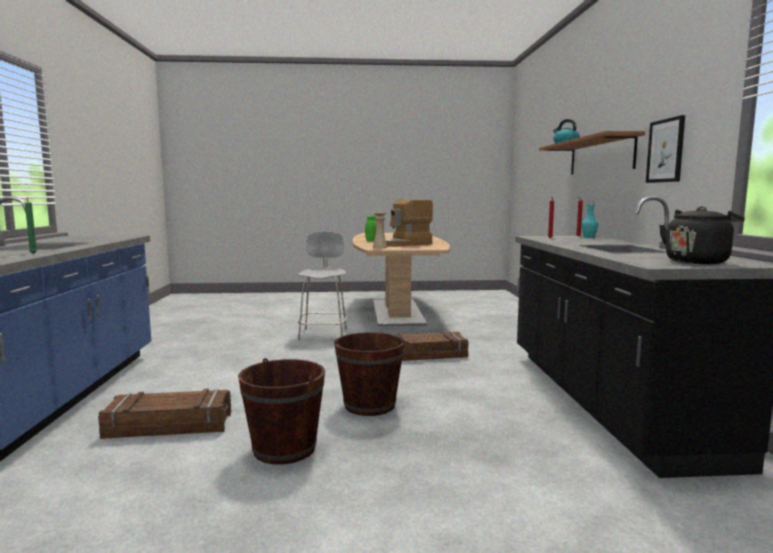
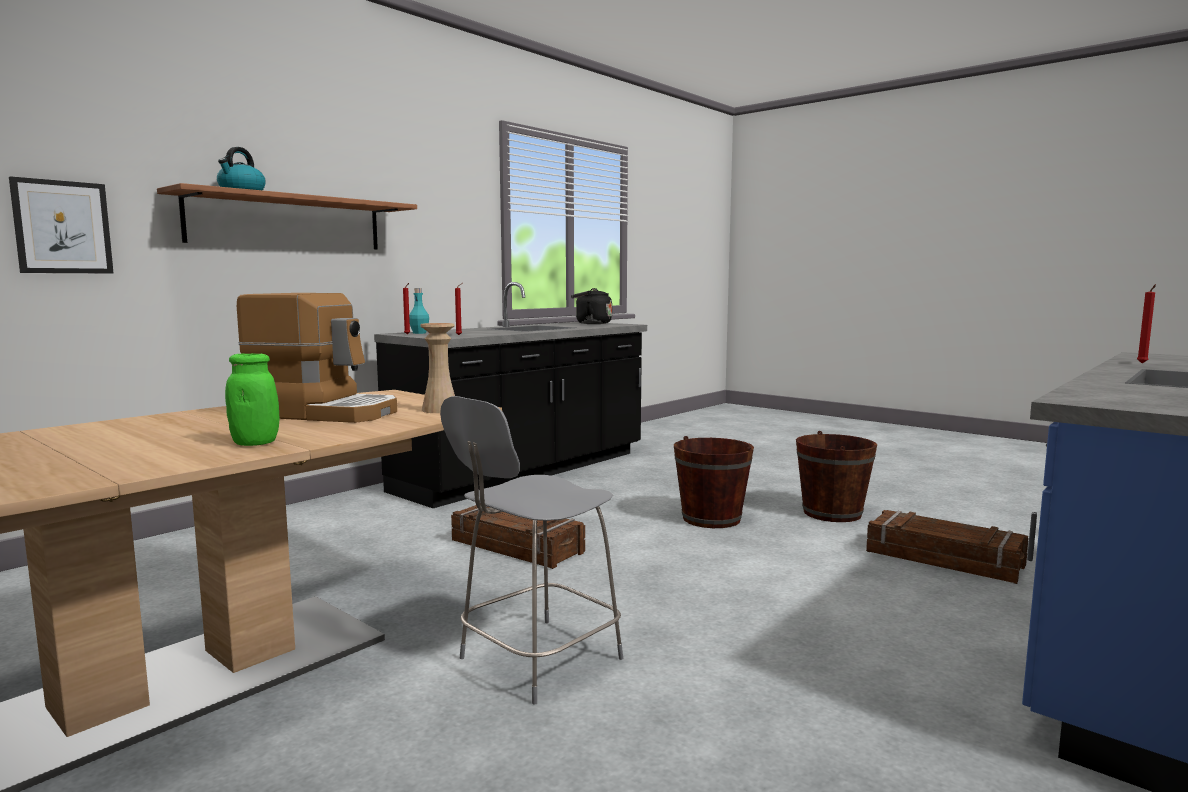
camera: 135 degrees left, 0 degrees up
green candle [25,197,37,254] -> red candle [1137,284,1156,363]
picture [646,115,685,183] -> picture moved to [9,176,114,274]

